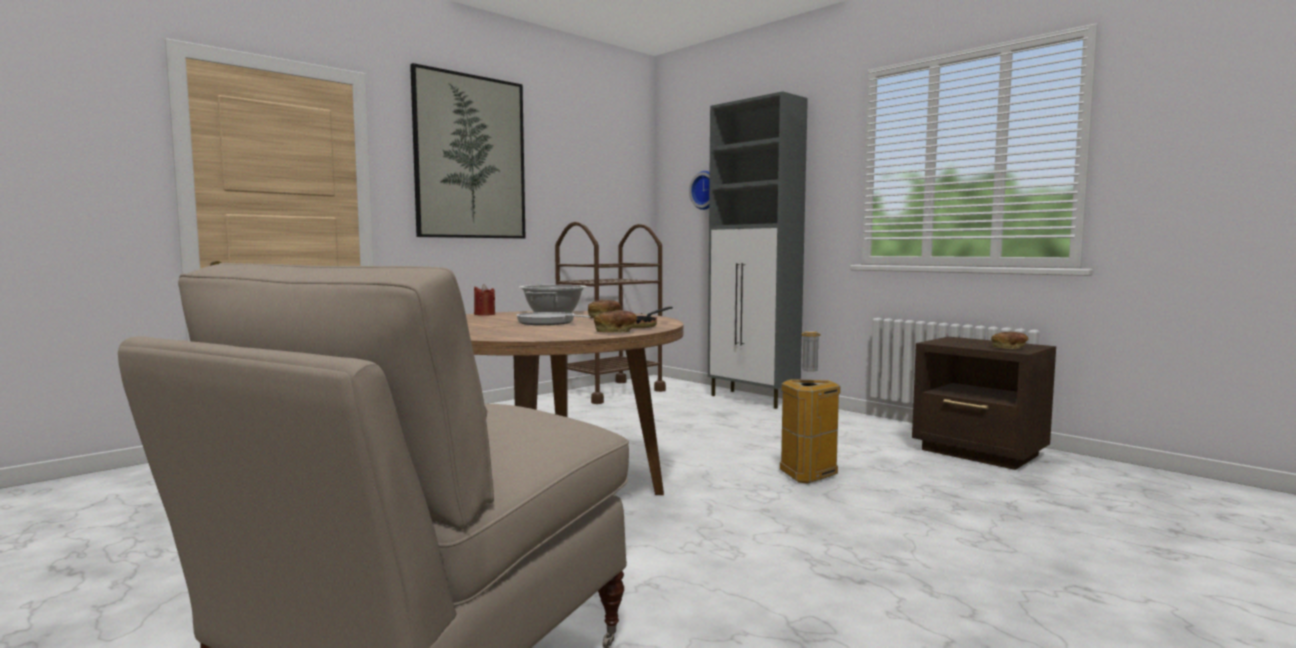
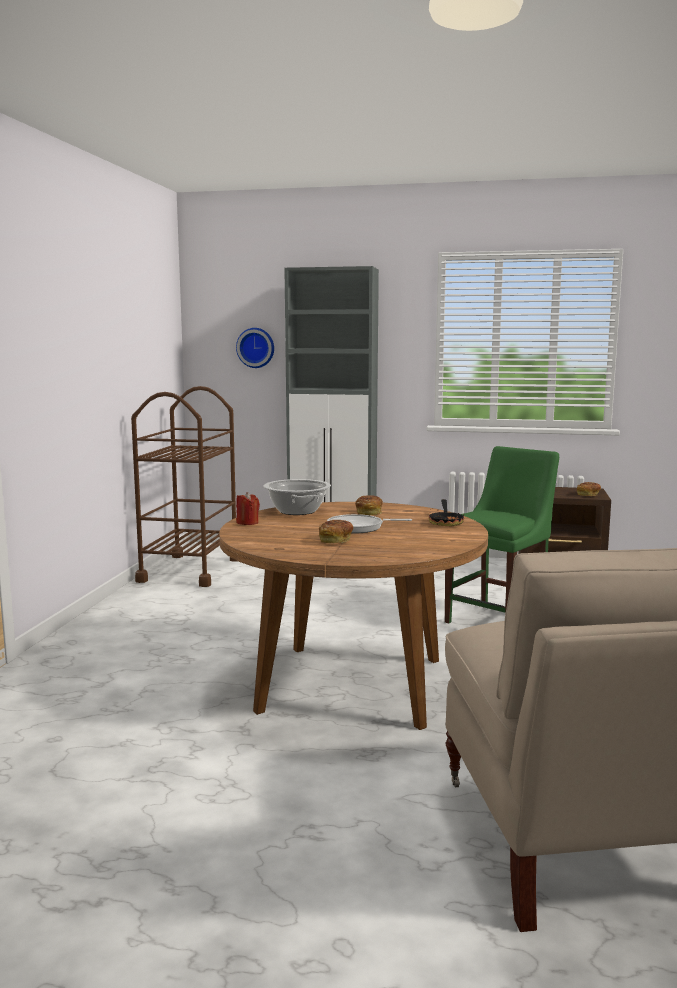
camera: 35 degrees left, 5 degrees up
picture [410,63,525,239] -> none
bread [594,310,637,333] -> bread moved to [319,520,353,543]
trash can [780,331,841,484] -> green chair [445,446,559,623]

